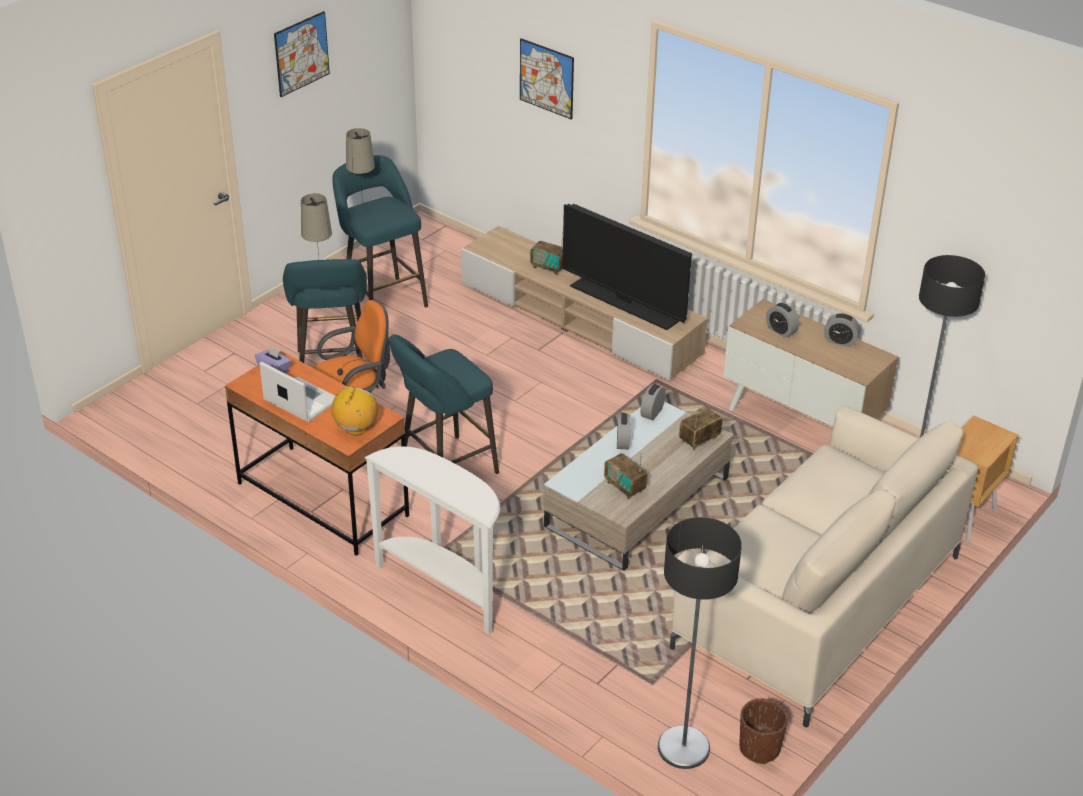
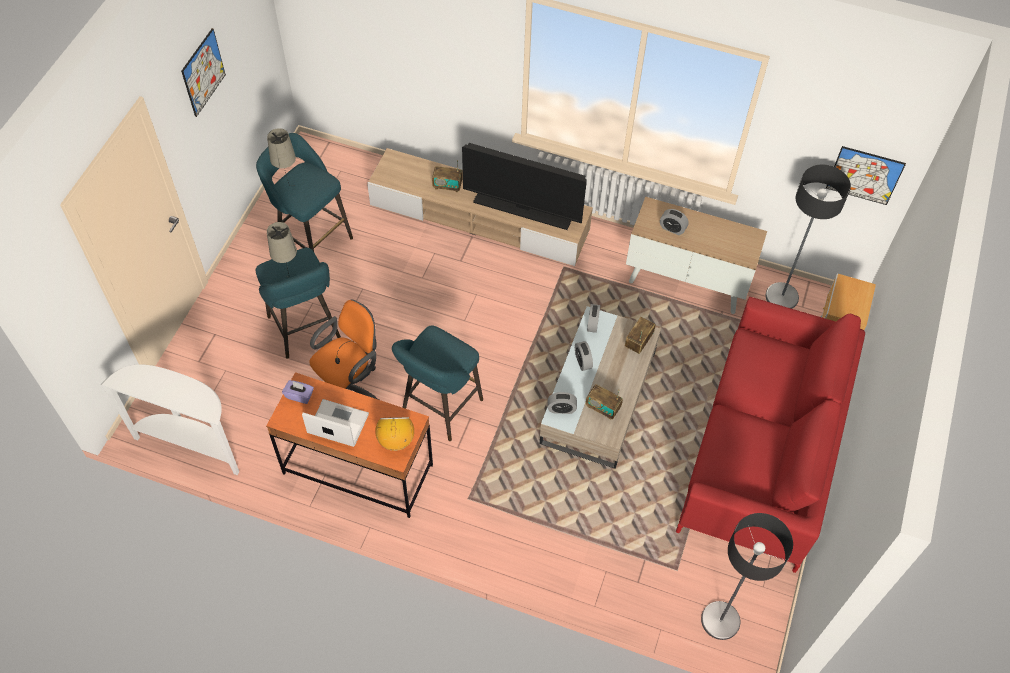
camera: 20 degrees left, 20 degrees up
white console table [364,446,500,635] -> white console table moved to [101,365,239,475]
picture [520,38,574,120] -> picture moved to [826,146,906,205]
beige sofa [670,405,978,727] -> red sofa [676,297,865,573]
brown planter [739,699,788,764] -> none
alarm clock [824,313,860,347] -> alarm clock moved to [548,392,577,414]

